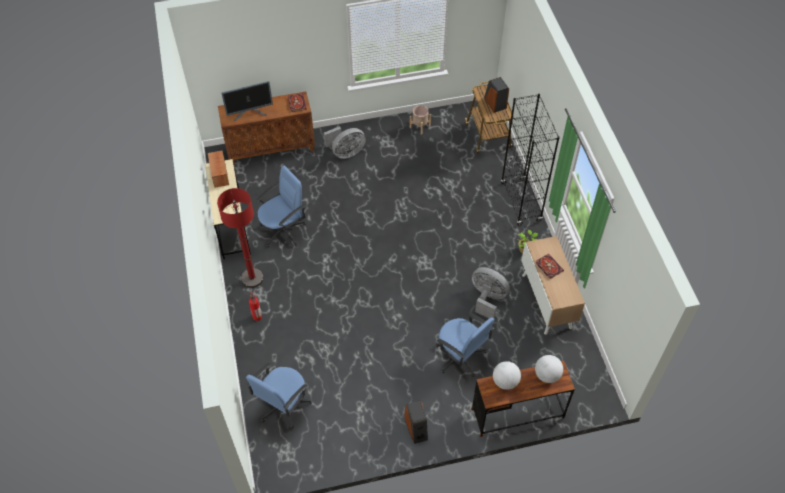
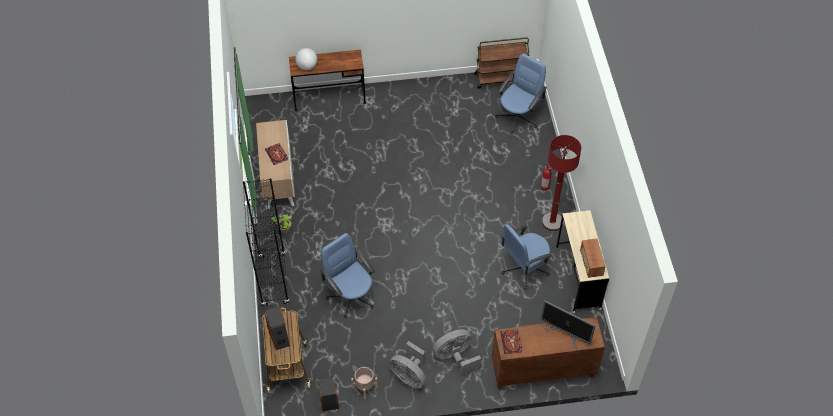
camera: 175 degrees left, 0 degrees up
monitor [222,81,273,121] -> monitor turned 135 degrees counterclockwise [541,300,596,348]
speaker [405,400,428,444] -> speaker moved to [319,376,339,412]
blue office chair [436,312,495,377] -> blue office chair moved to [320,233,375,318]
grey fan [472,267,510,318] -> grey fan moved to [389,341,426,389]
globe [493,361,521,390] -> none
none -> brown cart [474,37,529,89]

